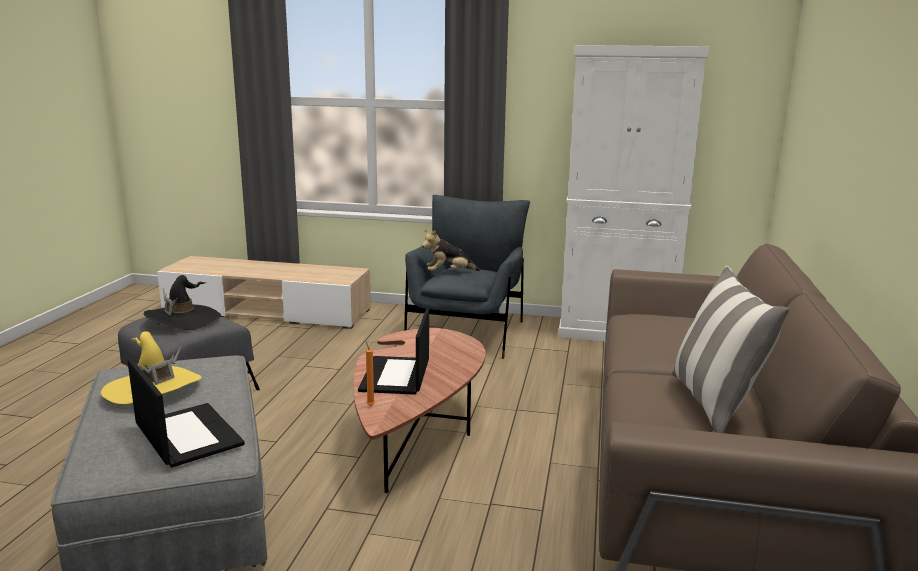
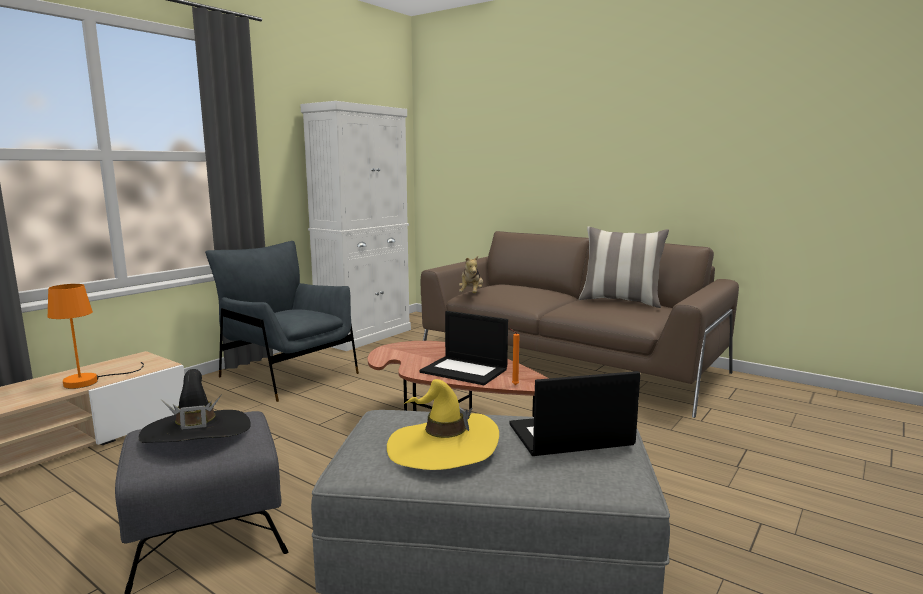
camera: 65 degrees left, 5 degrees down
plush toy [422,230,480,271] -> plush toy moved to [459,256,483,293]
none -> orange table lamp [48,284,144,389]

